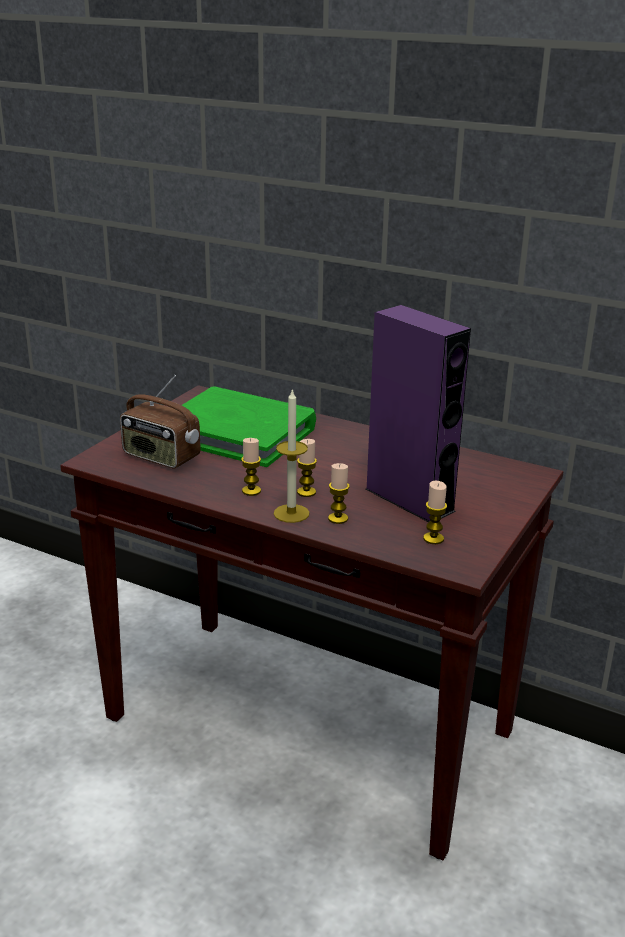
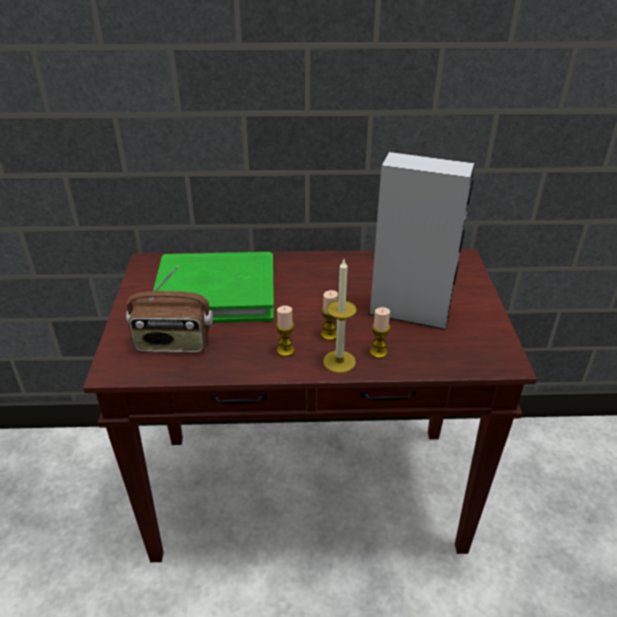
camera: 30 degrees left, 10 degrees up
purple speaker [365,305,471,522] -> grey speaker [368,152,475,330]
candle [423,481,447,544] -> none

